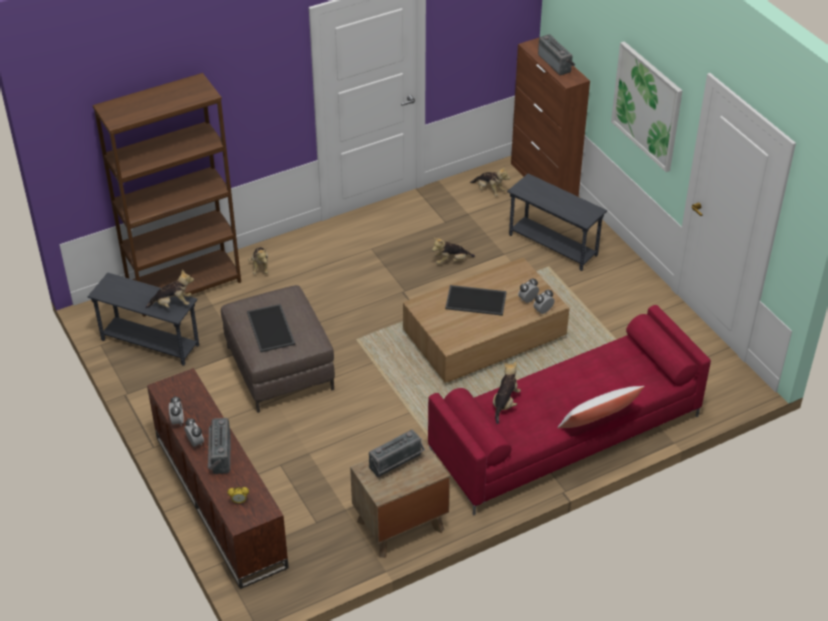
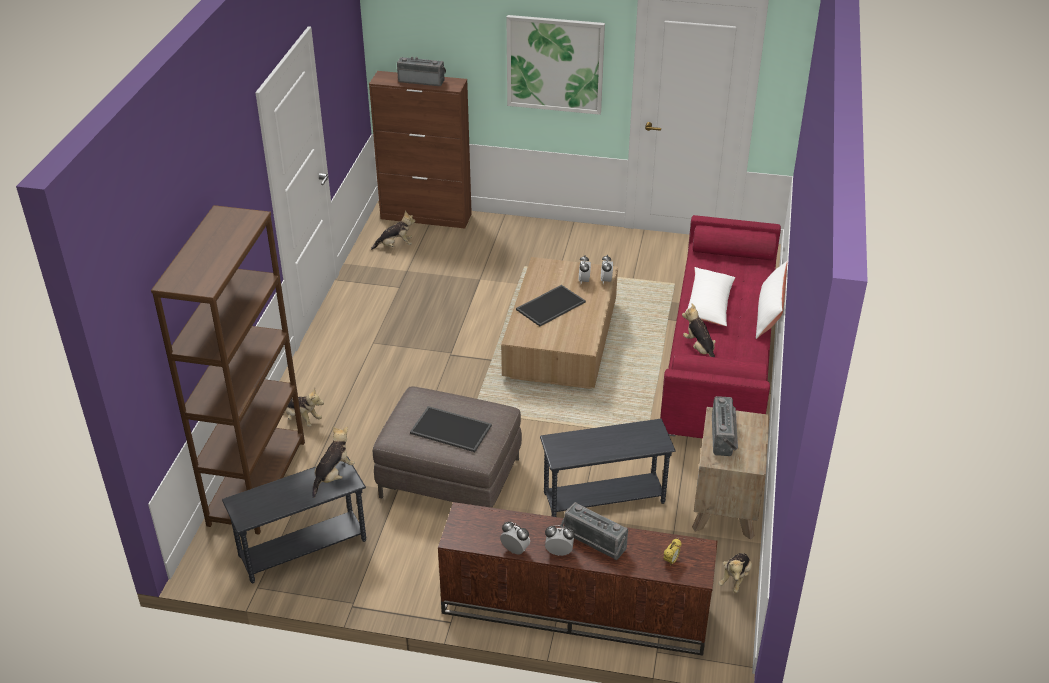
camera: 50 degrees left, 5 degrees down
plush toy [432,237,475,264] -> plush toy moved to [719,553,752,593]
grey side table [507,174,607,271] -> grey side table moved to [540,419,676,517]
none -> white pillow [686,267,735,326]

